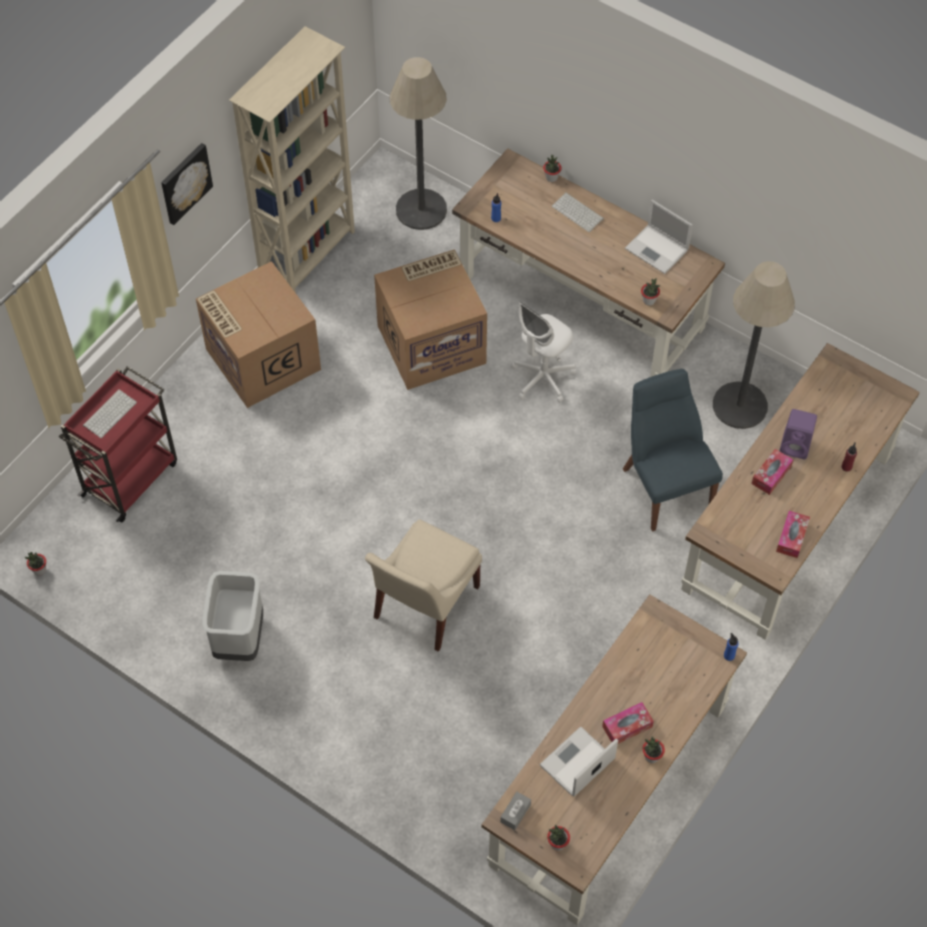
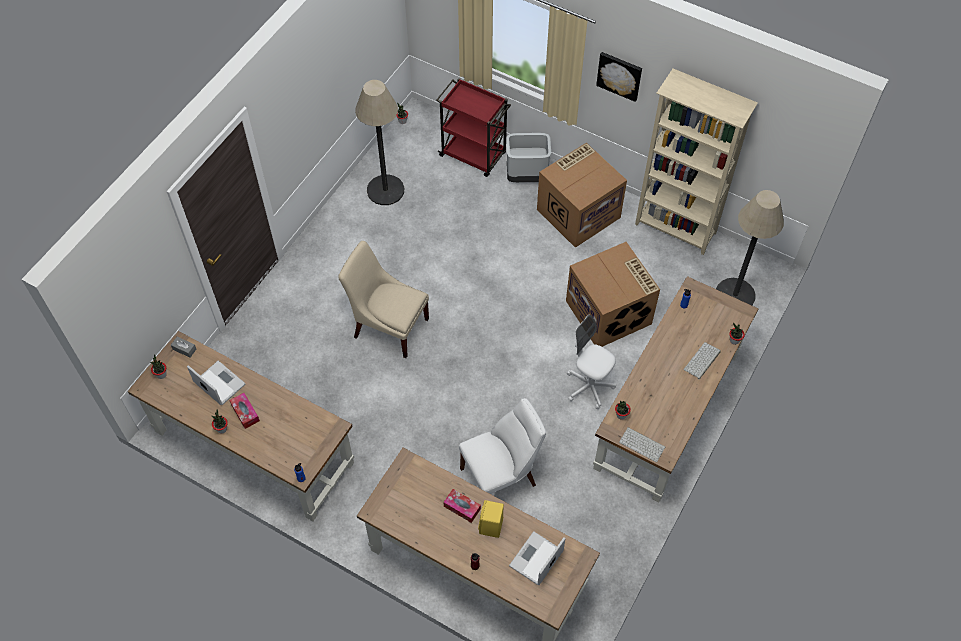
camera: 85 degrees right, 0 degrees up
keyboard [83,389,137,438] -> keyboard moved to [619,427,665,462]
grey trash can [202,571,263,661] -> grey trash can moved to [506,133,551,182]
blue chair [623,369,723,531] -> white chair [459,398,546,494]
laptop [625,200,693,274] -> laptop moved to [509,531,566,585]
floor lamp [713,261,795,429] -> floor lamp moved to [355,80,404,205]
tissue box [776,511,810,558] -> none
purple speaker [779,409,817,459] -> yellow speaker [478,500,504,538]

